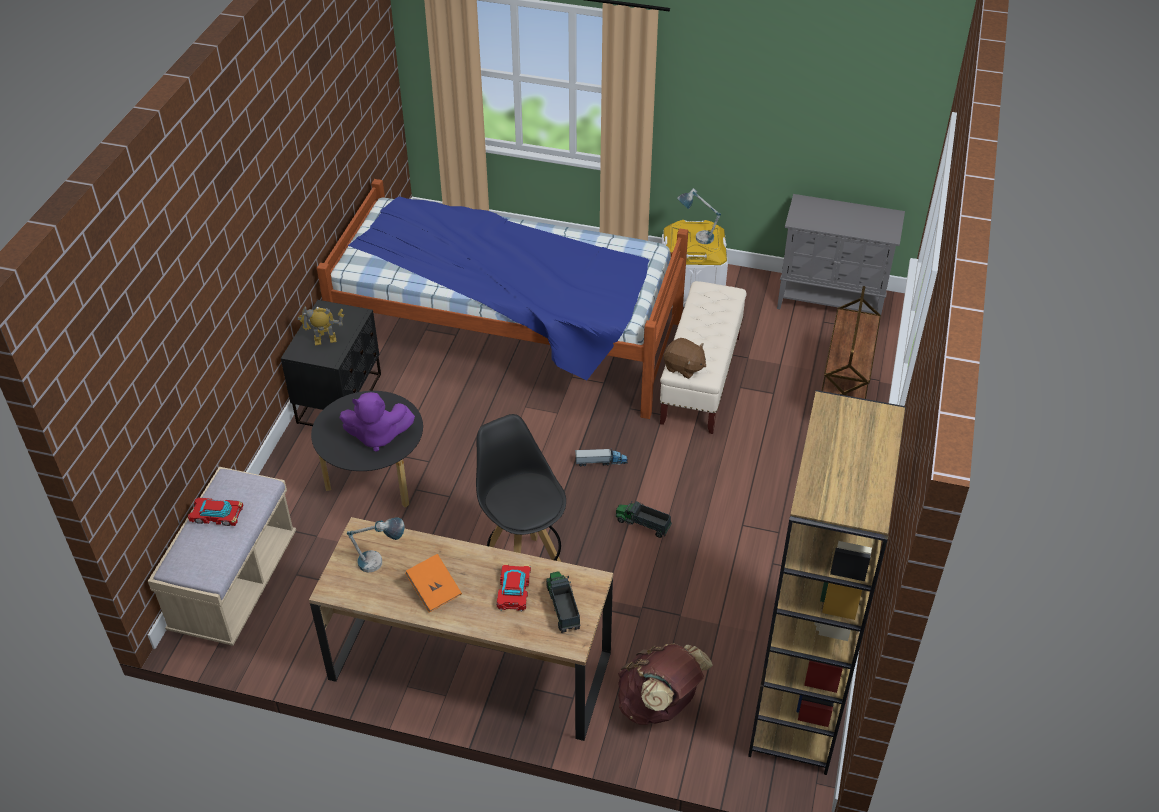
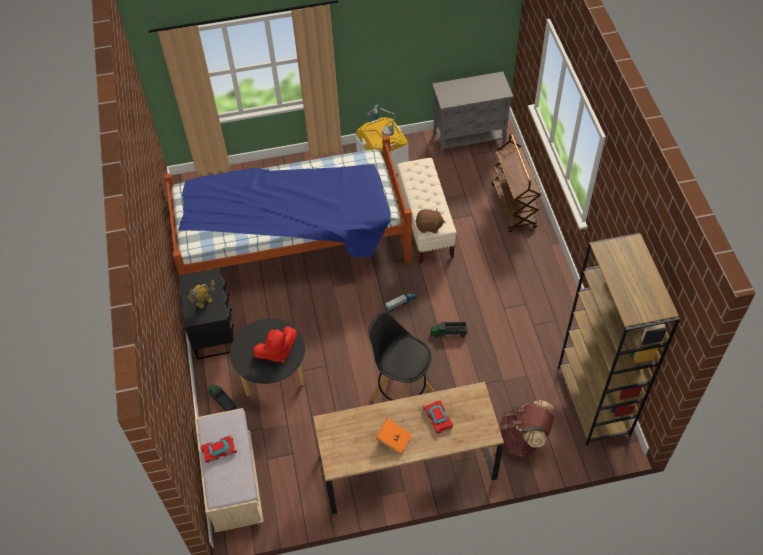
camera: 25 degrees left, 10 degrees up
purple plush toy [340,392,415,452] -> red plush toy [253,326,297,363]
table lamp [347,518,404,572] -> none
toy truck [546,572,580,633] -> toy truck moved to [208,385,237,411]

